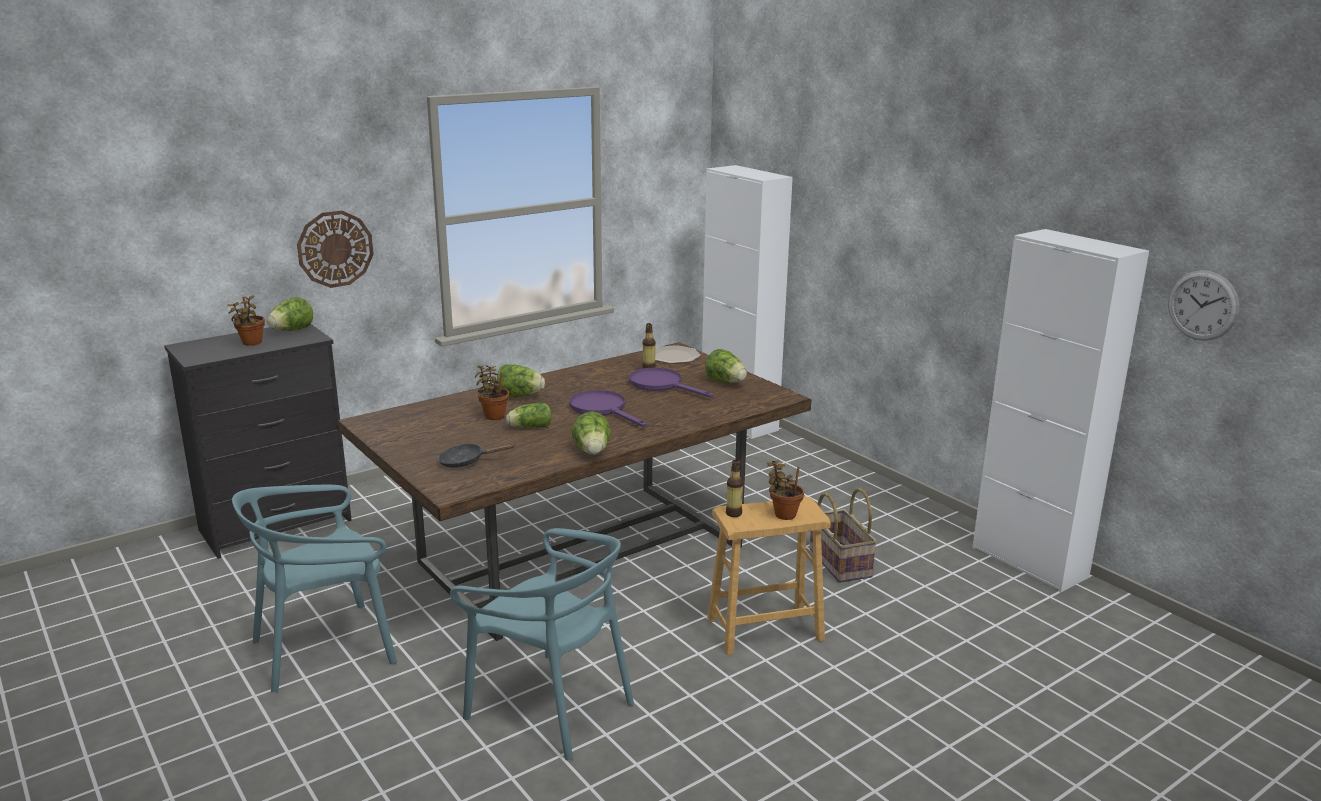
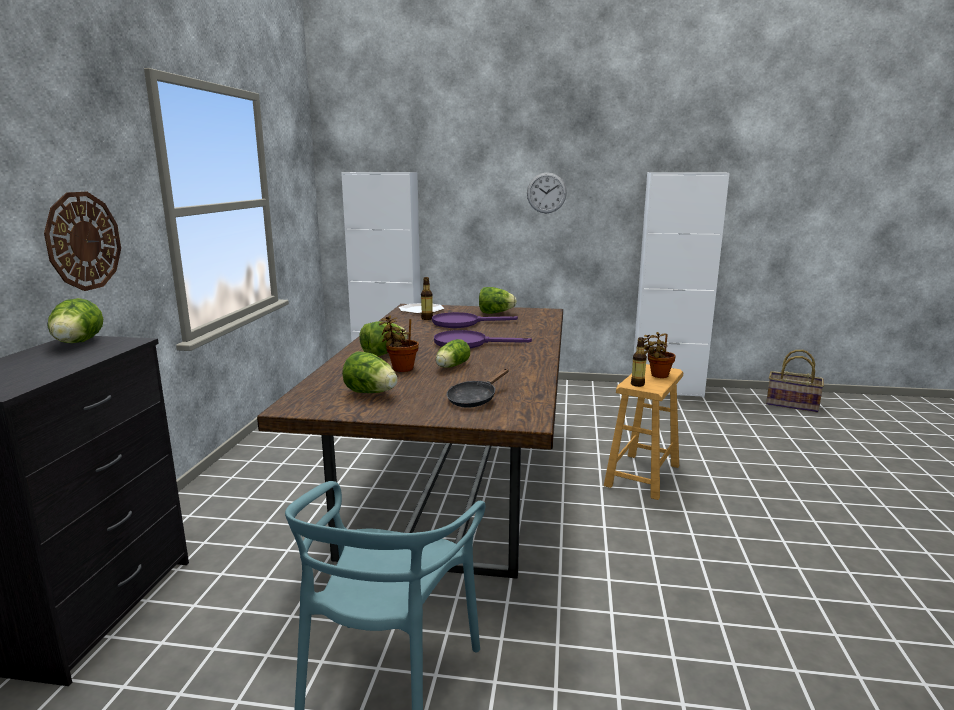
camera: 45 degrees left, 5 degrees down
potted plant [227,295,265,346] -> none
turquoise chair [450,528,634,760] -> none
lettuce [572,411,611,455] -> lettuce moved to [342,351,398,393]
basket [809,488,877,583] -> basket moved to [766,350,824,412]
wall clock [1168,270,1239,341] -> wall clock moved to [527,172,567,213]

